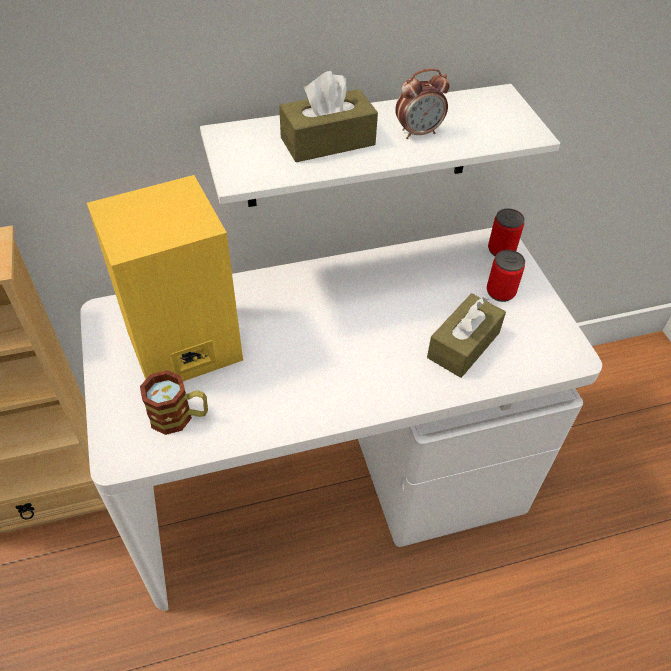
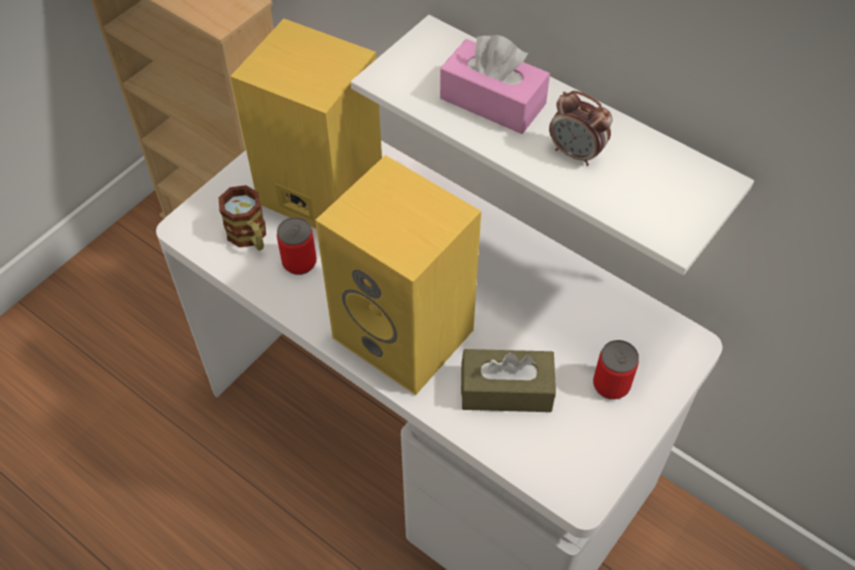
camera: 55 degrees right, 5 degrees up
brown tissue box [279,71,378,162] -> pink tissue box [440,35,550,134]
can [488,209,525,257] -> can moved to [277,217,317,275]
none -> yellow speaker [315,155,481,395]

